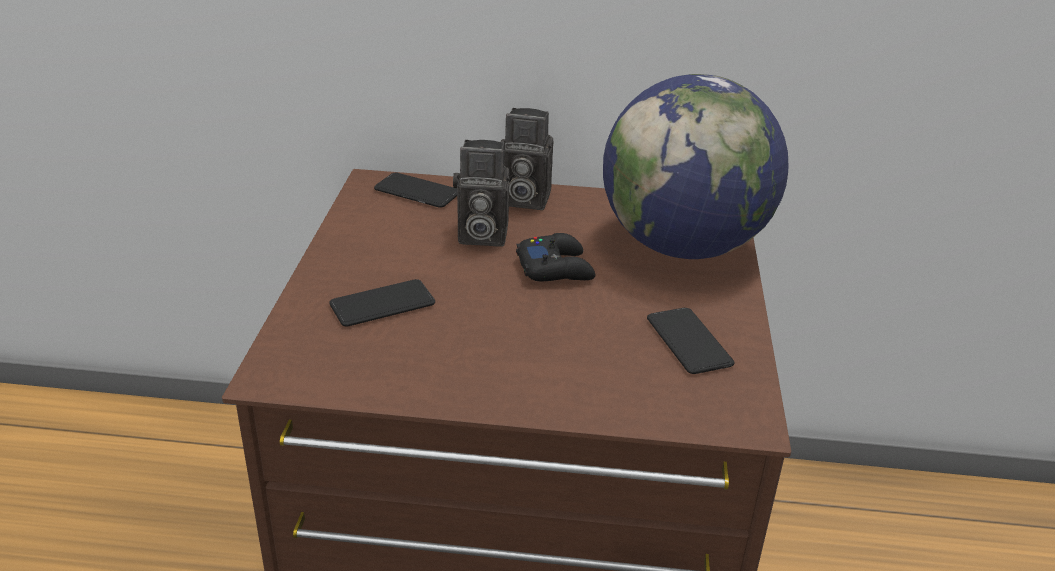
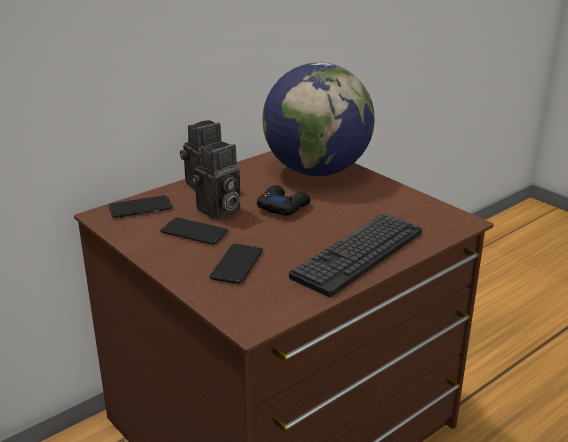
camera: 45 degrees left, 5 degrees down
phone [647,308,735,374] -> phone moved to [160,218,229,245]
none -> keyboard [289,213,422,297]

